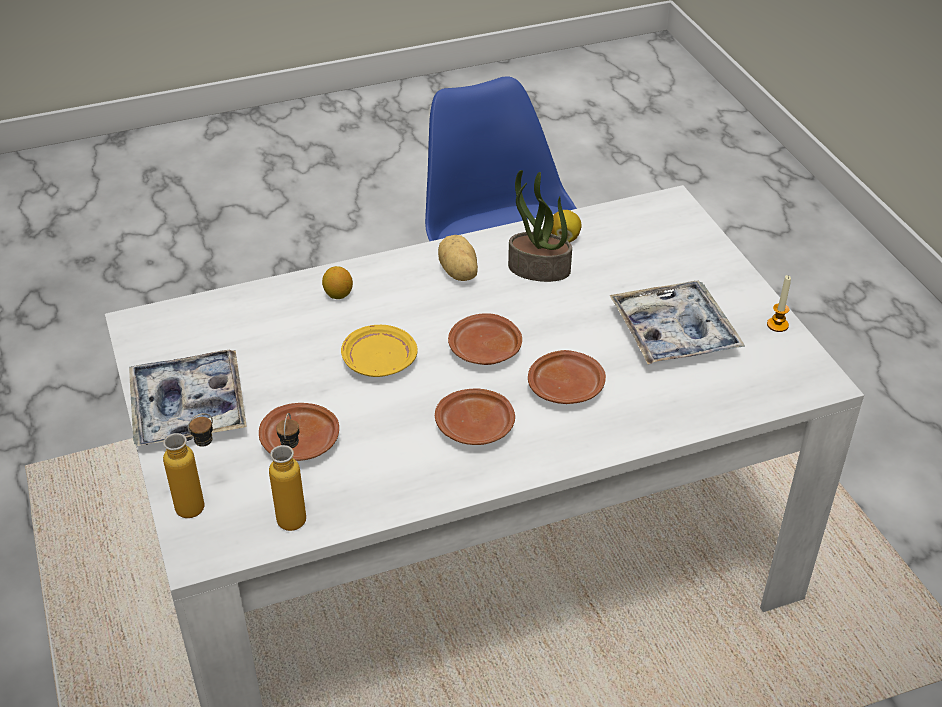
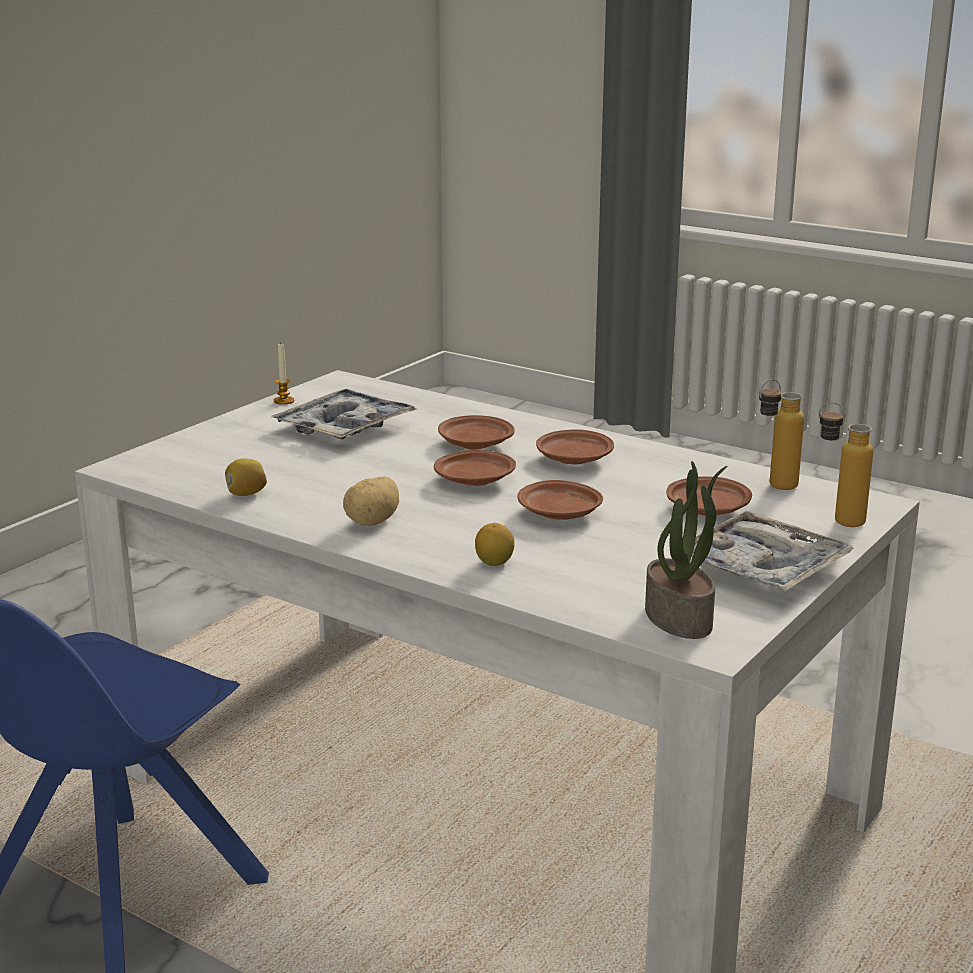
camera: 125 degrees left, 20 degrees down
yellow plate [341,325,417,377] -> brown plate [517,480,603,520]
potted plant [508,170,572,282] -> potted plant moved to [645,461,727,639]

